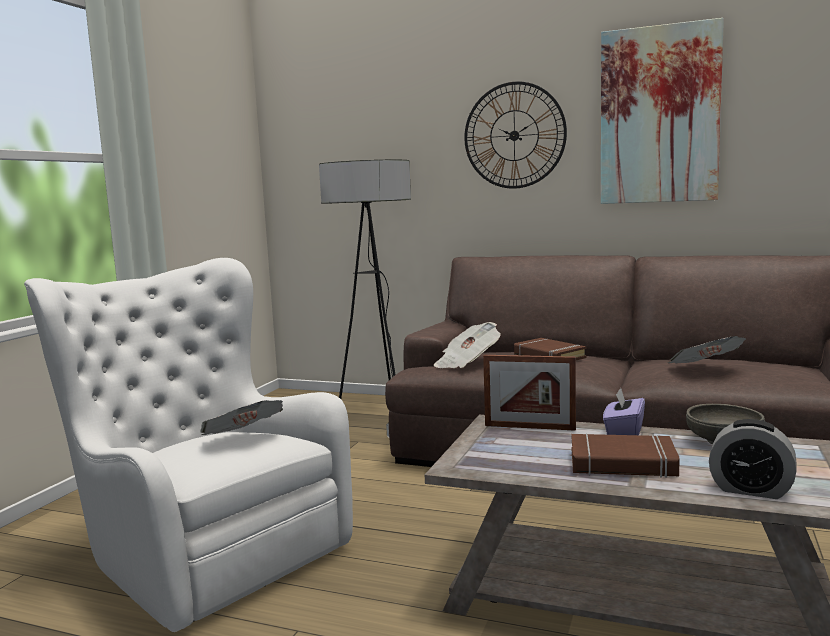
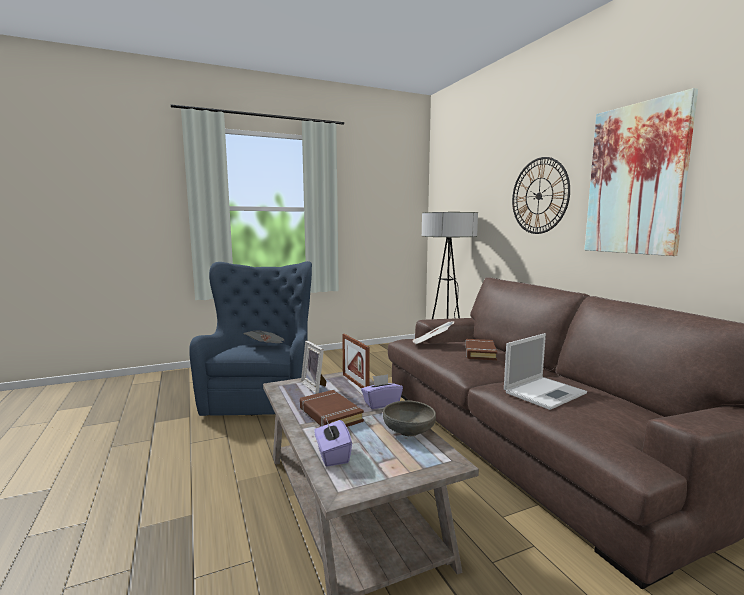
camera: 45 degrees right, 0 degrees up
white armchair [24,258,353,632] -> blue armchair [189,261,312,416]
newspaper [668,336,746,364] -> laptop [504,333,587,410]
alarm clock [709,419,796,499] -> purple tissue box [314,418,352,467]
none -> picture frame [301,341,326,394]

